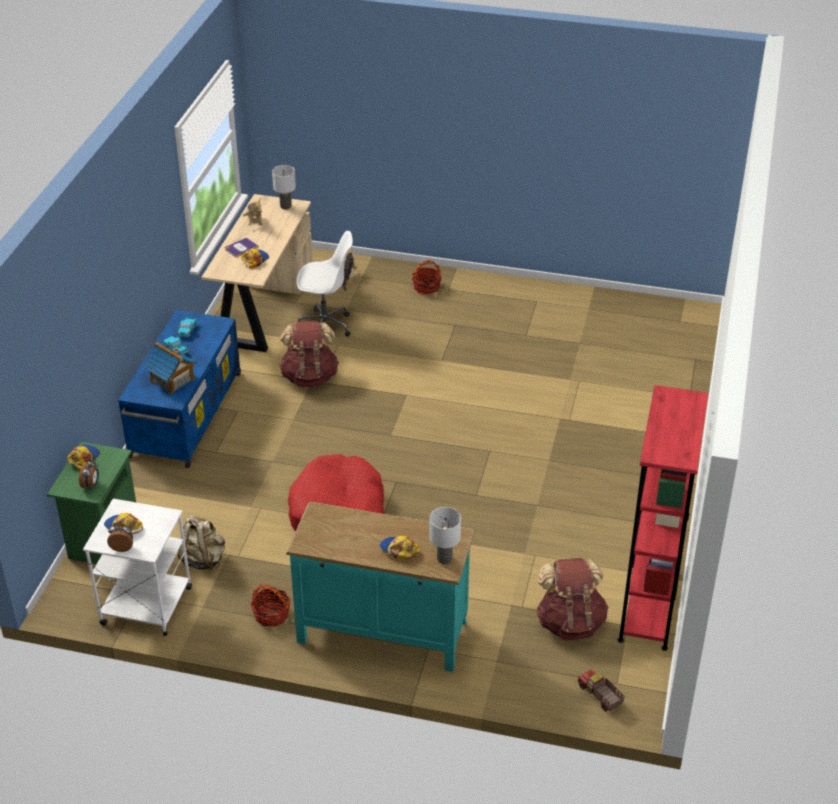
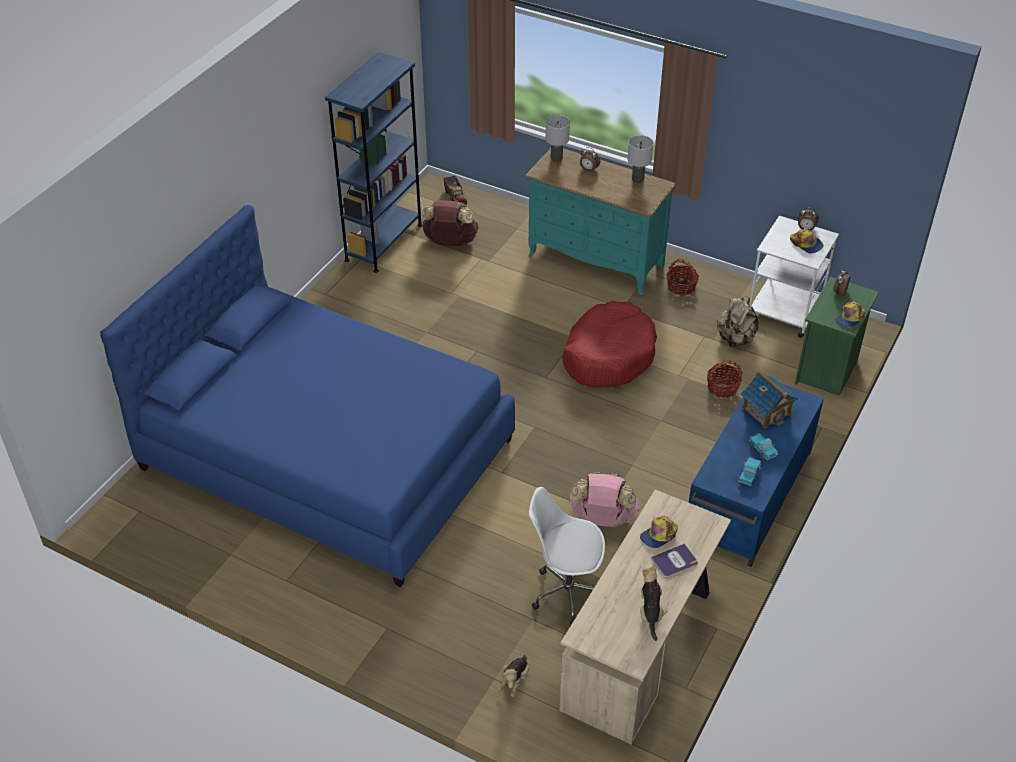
camera: 165 degrees left, 5 degrees up
white table lamp [272,165,296,209] -> white table lamp moved to [627,135,653,183]
brown backpack [279,321,339,387] -> pink backpack [569,471,640,527]
cap [379,536,420,559] -> alarm clock [580,147,601,172]
basket [412,260,442,294] -> basket moved to [707,360,743,398]
red bookcase [618,385,708,651] -> blue bookcase [325,52,423,273]
none -> blue bed [100,205,515,587]

